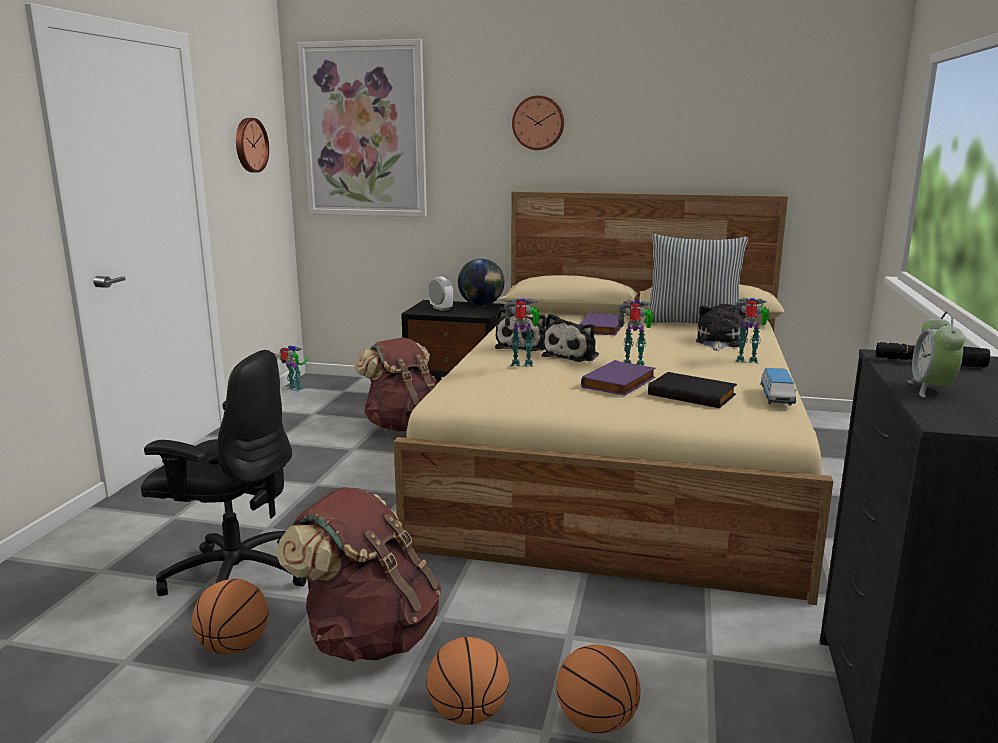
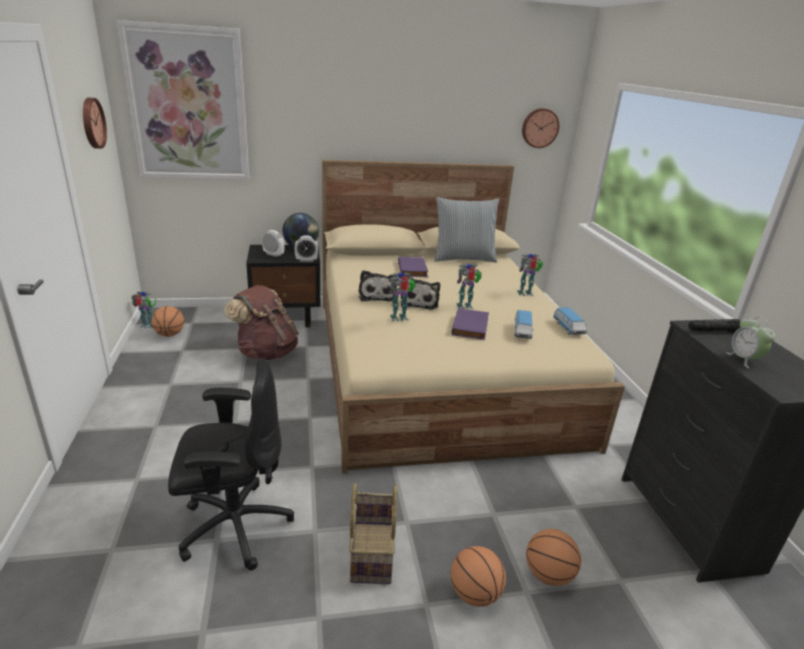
camera: 25 degrees left, 10 degrees up
basketball [192,579,268,655] -> basketball moved to [151,306,184,337]
brown backpack [276,487,442,662] -> basket [349,483,397,584]
wall clock [512,95,564,150] -> wall clock moved to [522,108,560,148]
black book [648,372,737,408] -> toy car [514,310,534,339]
plush toy [696,304,748,351] -> none
none -> alarm clock [295,235,318,262]

